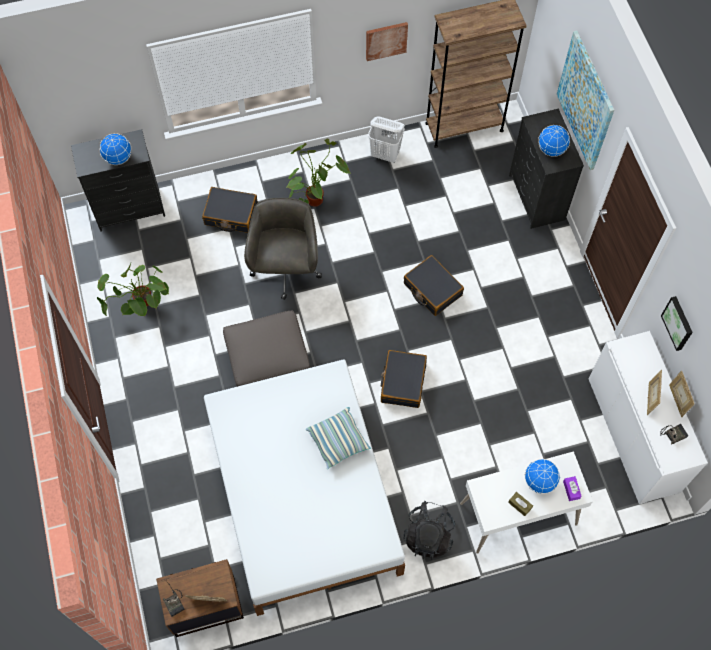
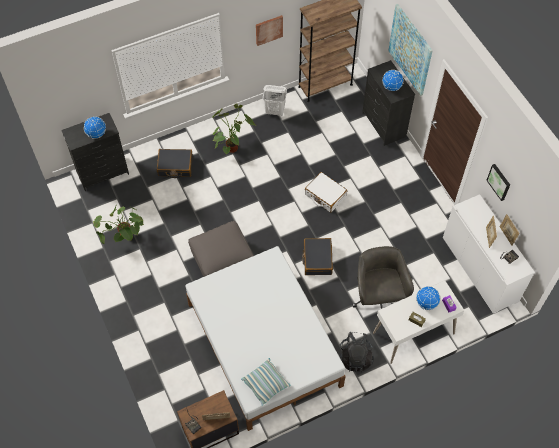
camera: 10 degrees left, 5 degrees down
grey office chair [244,198,322,300] -> grey office chair moved to [352,246,414,309]
pillow [306,407,371,469] -> pillow moved to [241,358,291,406]
black suitcase [404,255,464,316] -> white suitcase [305,172,347,213]

